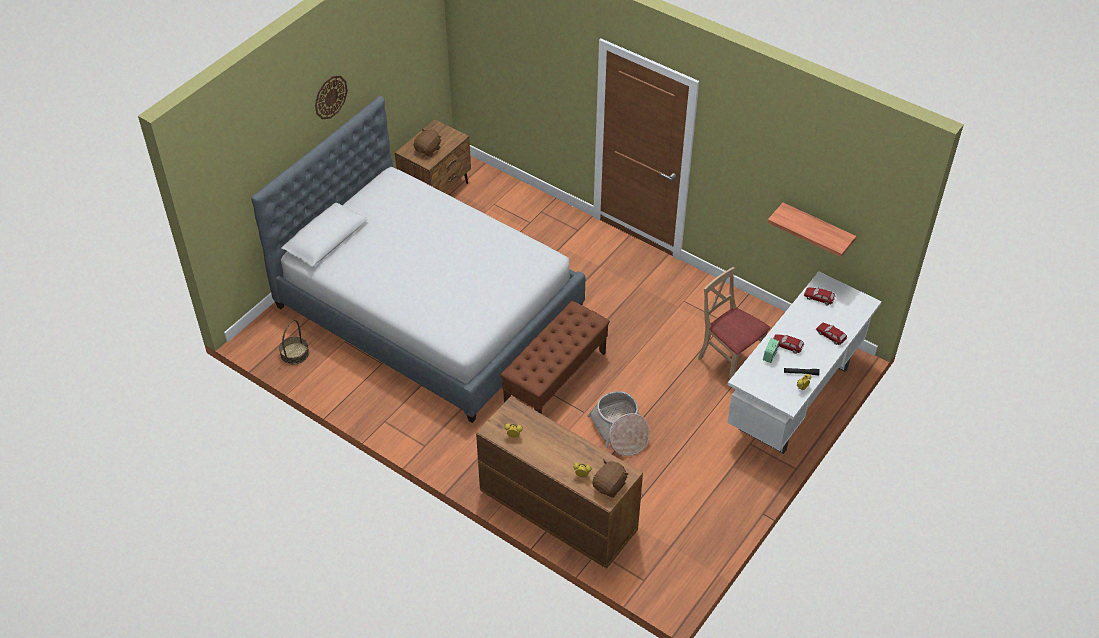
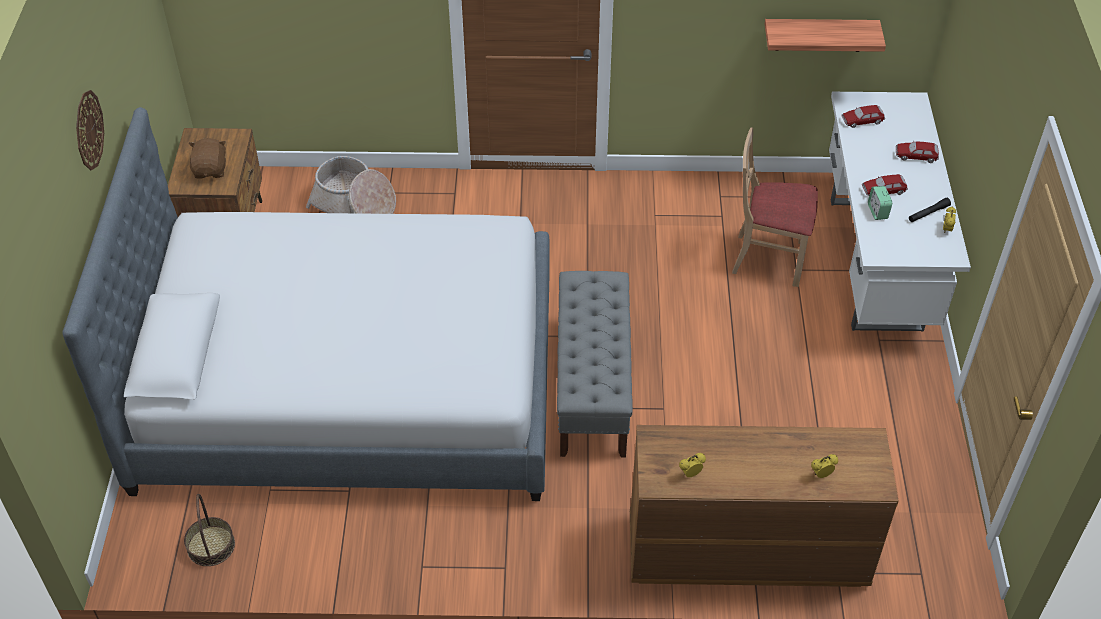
camera: 35 degrees left, 0 degrees up
brown bench [500,301,610,414] -> grey bench [557,271,633,457]
basket [587,391,650,456] -> basket moved to [306,156,396,214]
brown plush toy [592,460,629,498] -> none

